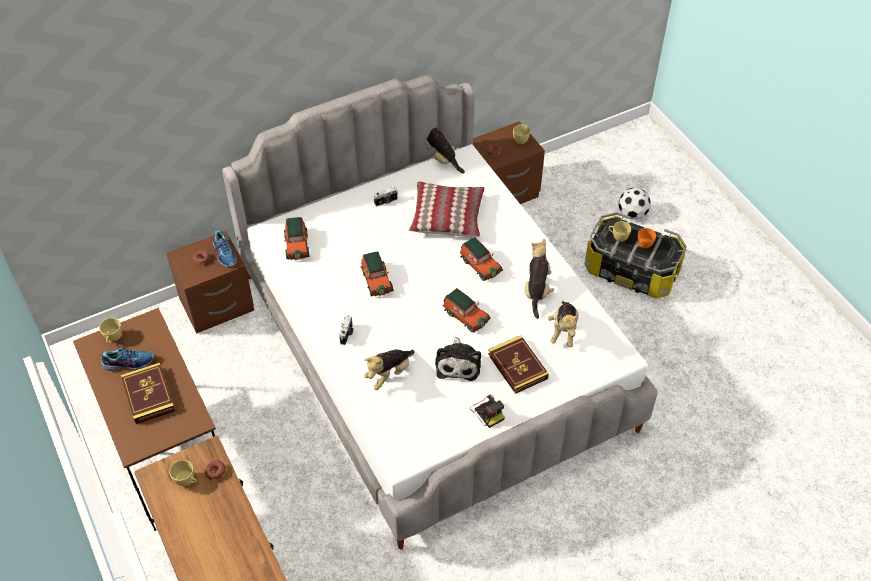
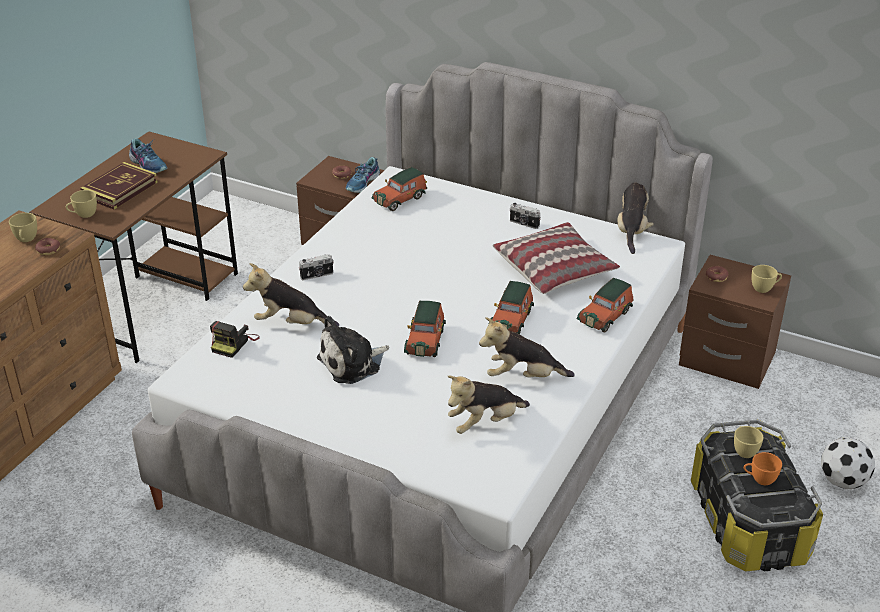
camera: 55 degrees right, 15 degrees down
yellow cup [99,318,122,344] -> yellow cup moved to [66,190,97,218]
toy car [361,251,394,296] -> toy car moved to [577,278,633,332]
camera [470,394,505,428] -> camera moved to [210,321,260,358]
book [488,335,549,394] -> none
plush toy [525,238,554,319] -> plush toy turned 150 degrees counterclockwise [479,317,575,378]

